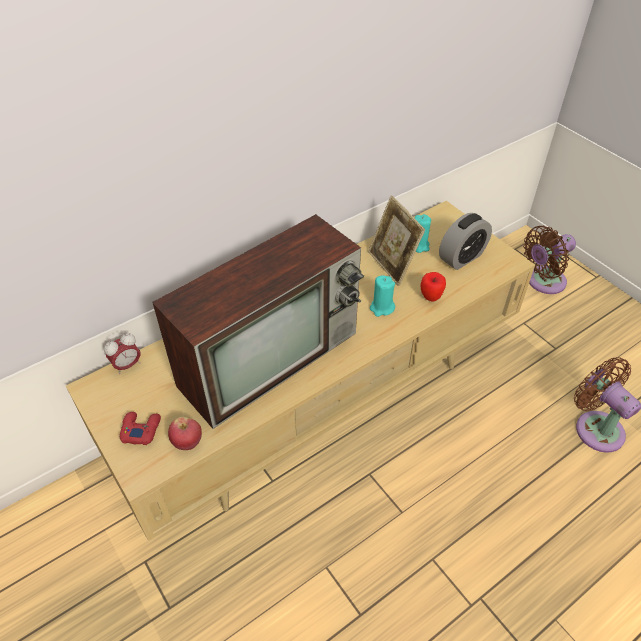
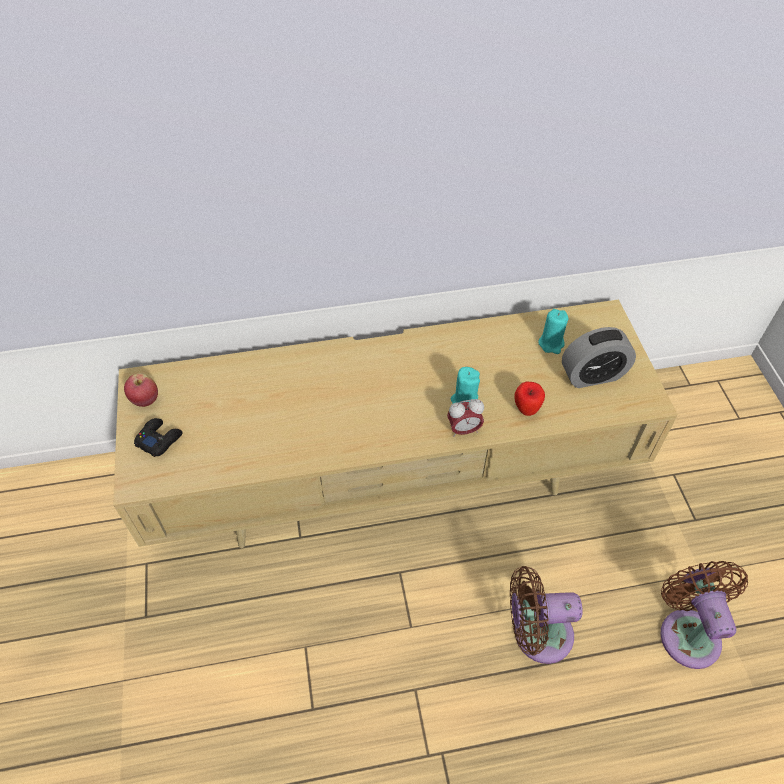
camera: 25 degrees right, 5 degrees up
alarm clock [104,333,140,374] -> alarm clock moved to [447,399,484,437]
red game controller [120,412,161,445] -> black game controller [134,418,183,457]
television [152,214,364,429] -> none
apple [168,417,202,450] -> apple moved to [124,373,158,407]
picture frame [368,195,425,286] -> none
brown fan [523,226,576,294] -> brown fan moved to [510,566,583,664]

